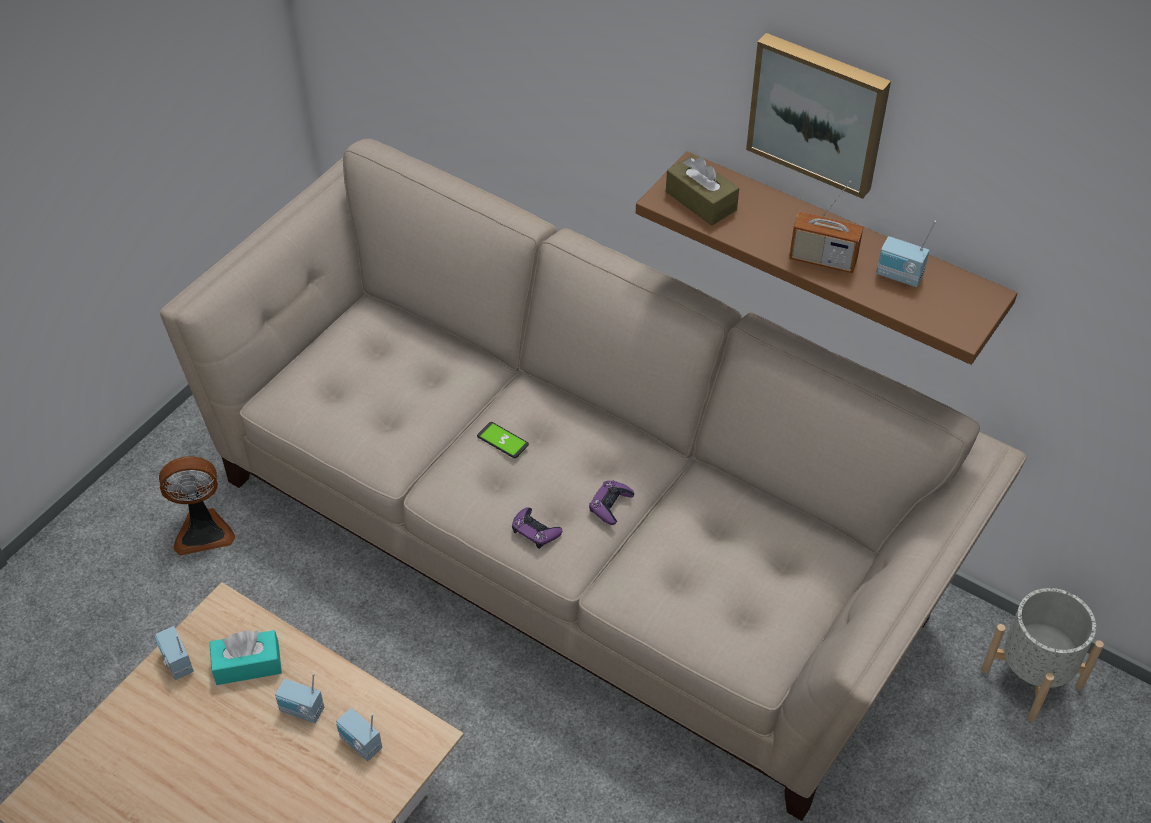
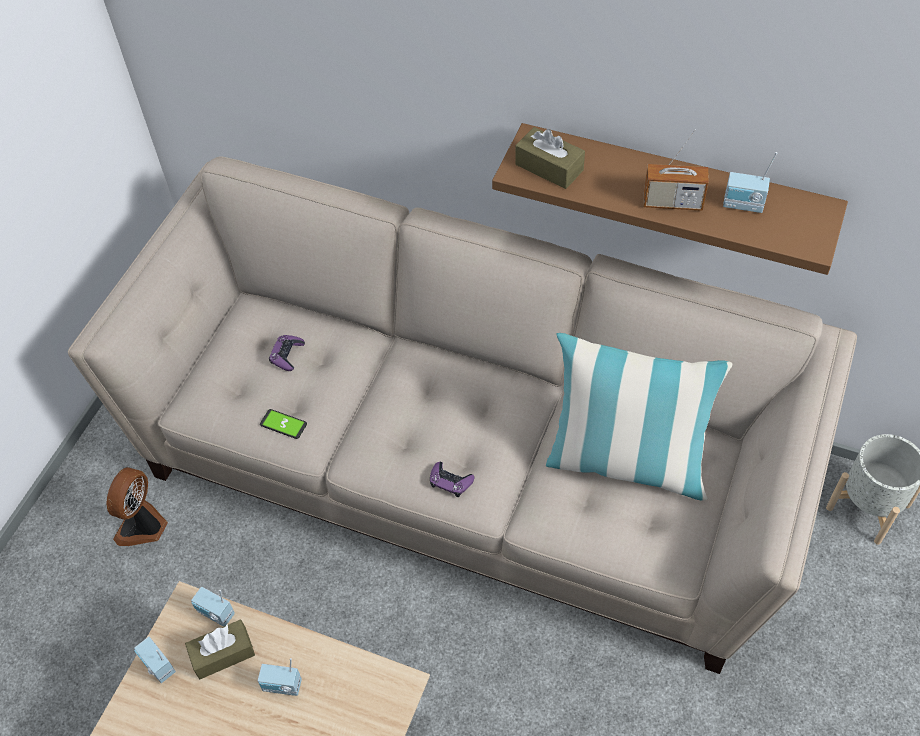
camera: 10 degrees left, 5 degrees up
fan [159,456,235,556] -> fan turned 135 degrees clockwise [107,467,168,546]
turquoise tissue box [210,630,282,685] -> brown tissue box [185,620,255,679]
radio [336,708,382,761] -> radio moved to [191,586,235,627]
phone [477,422,529,458] -> phone moved to [260,409,307,439]
purple game controller [589,480,634,525] -> purple game controller moved to [269,335,305,371]
picture [746,33,891,199] -> none
none -> pillow [546,333,732,501]

